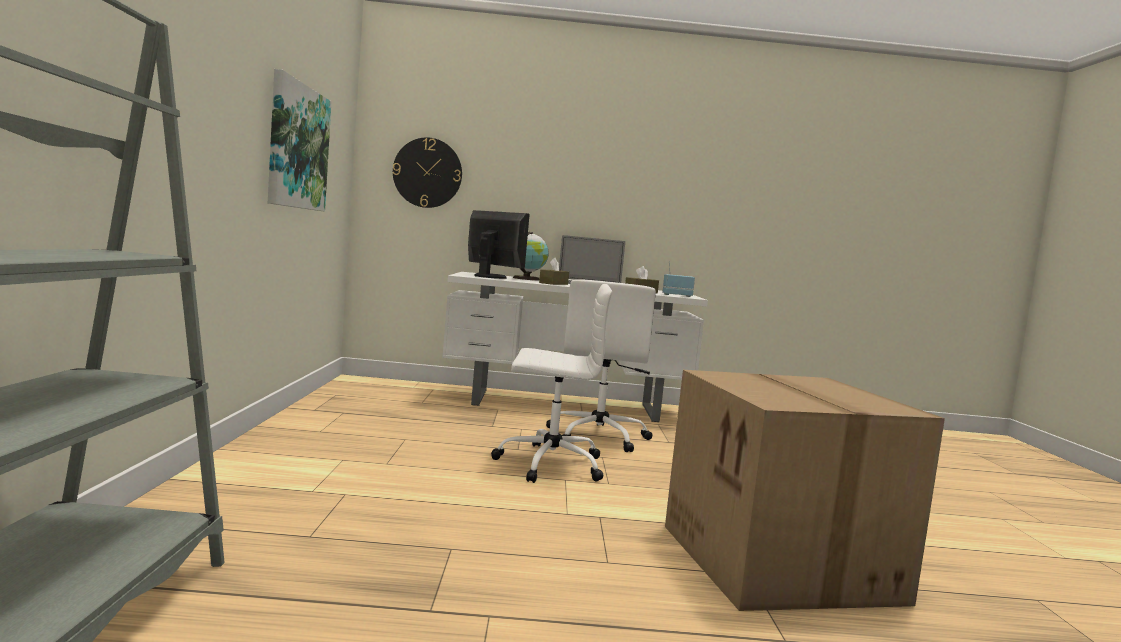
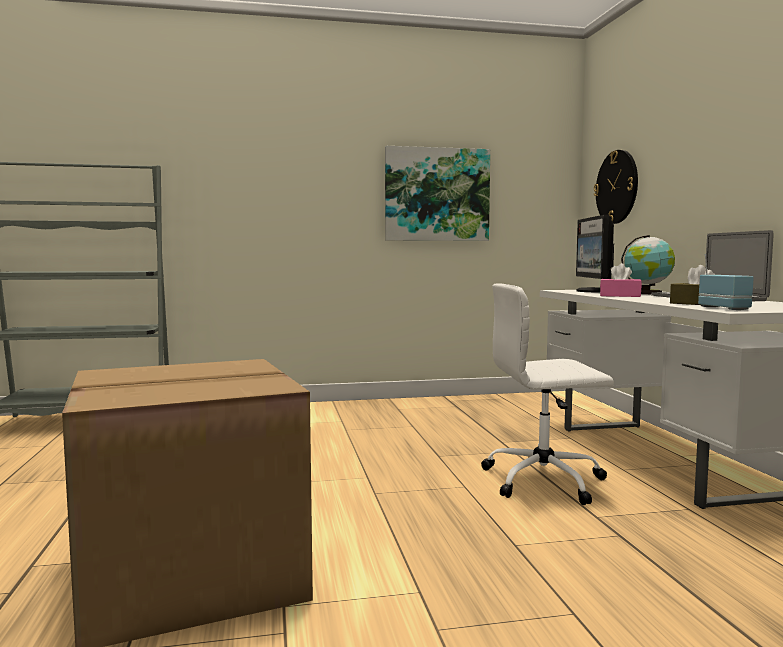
camera: 80 degrees right, 0 degrees up
monitor [468,210,530,279] -> monitor turned 150 degrees clockwise [576,215,614,292]
white office chair [491,284,612,483] -> none
brown tissue box [539,258,569,285] -> pink tissue box [600,263,642,297]

